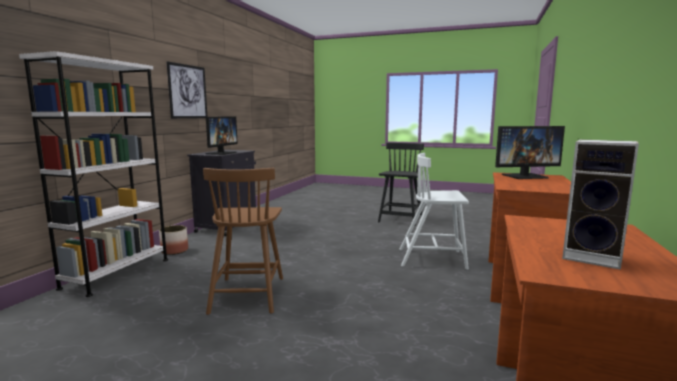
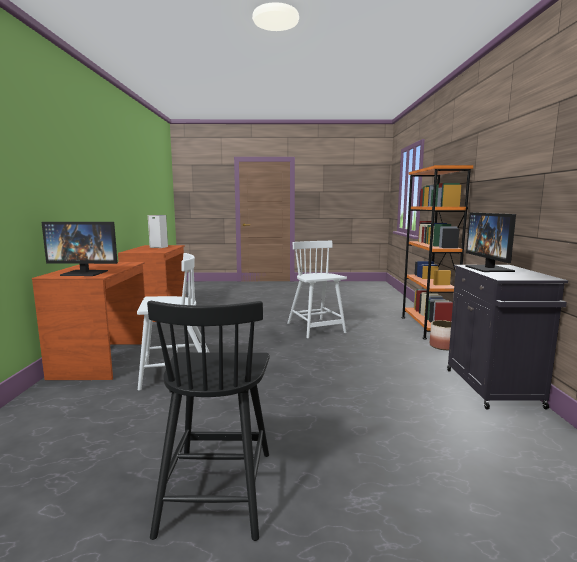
camera: 160 degrees right, 0 degrees up
white bookcase [19,51,168,297] -> orange bookcase [402,165,473,339]
picture [166,61,207,119] -> none
brown chair [203,167,283,315] -> white chair [287,241,347,338]
monitor [495,126,565,179] -> monitor turned 150 degrees counterclockwise [41,222,118,276]

